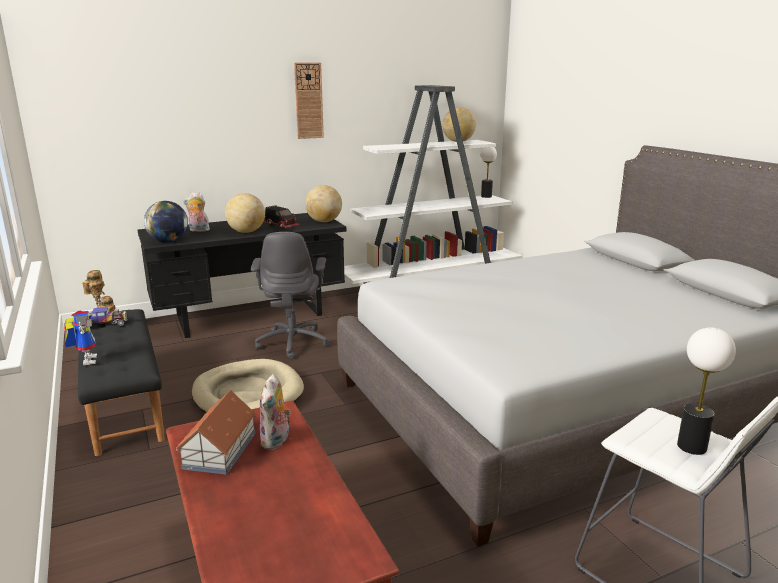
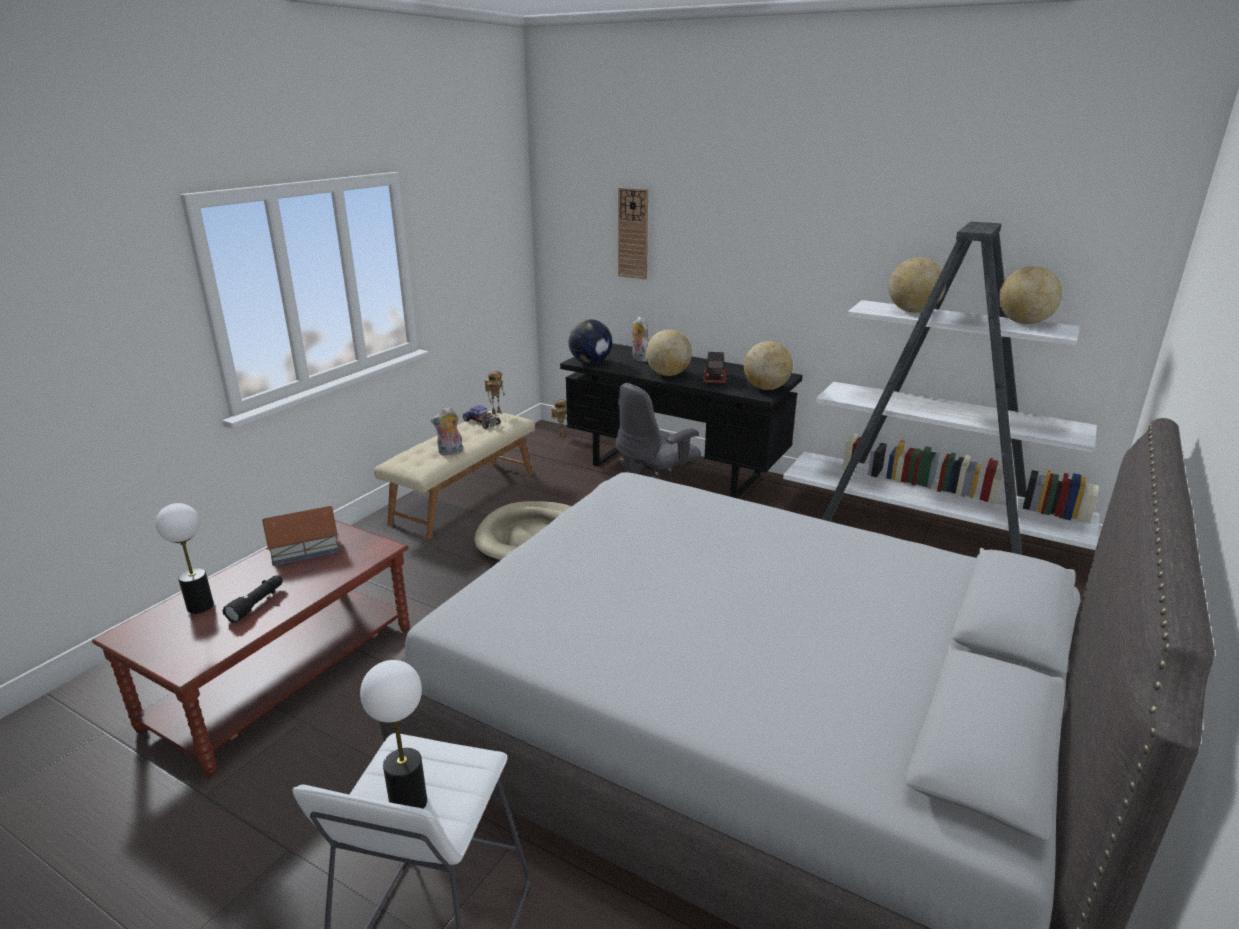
camera: 55 degrees right, 5 degrees up
toy robot [64,311,97,365] -> none
black bench [78,309,165,456] -> beige bench [374,411,535,539]
plush toy [260,374,291,450] -> plush toy moved to [431,406,463,456]
wall clock [294,63,324,139] -> wall clock moved to [618,187,648,279]
table lamp [480,147,497,198] -> table lamp moved to [156,503,214,614]
none -> black flashlight [223,575,283,623]
none -> globe [889,257,946,313]

